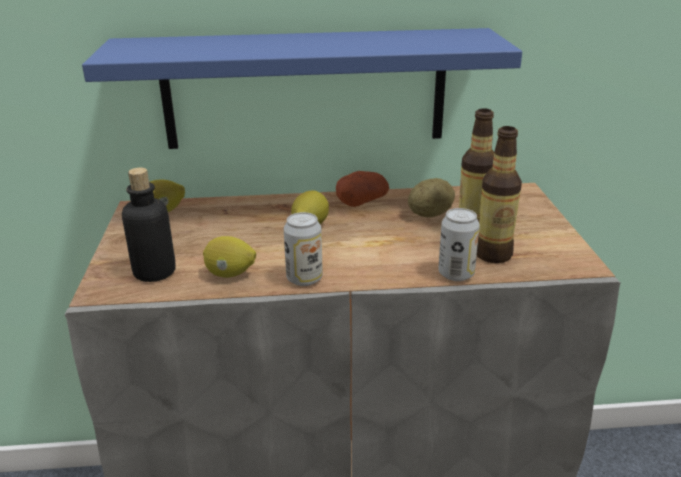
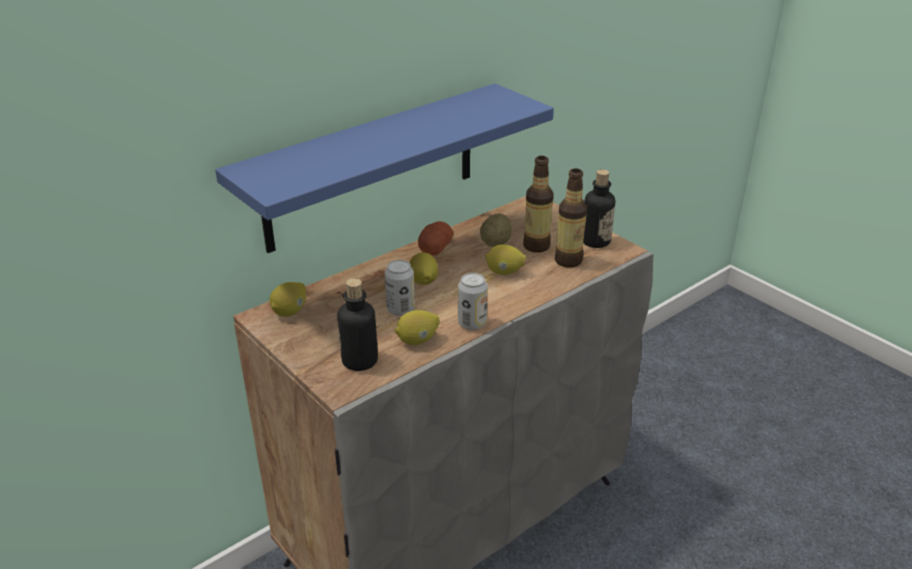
camera: 35 degrees left, 5 degrees up
can [438,208,480,281] -> can moved to [385,260,415,316]
none -> lemon [485,245,526,275]
none -> bottle [583,169,615,248]

